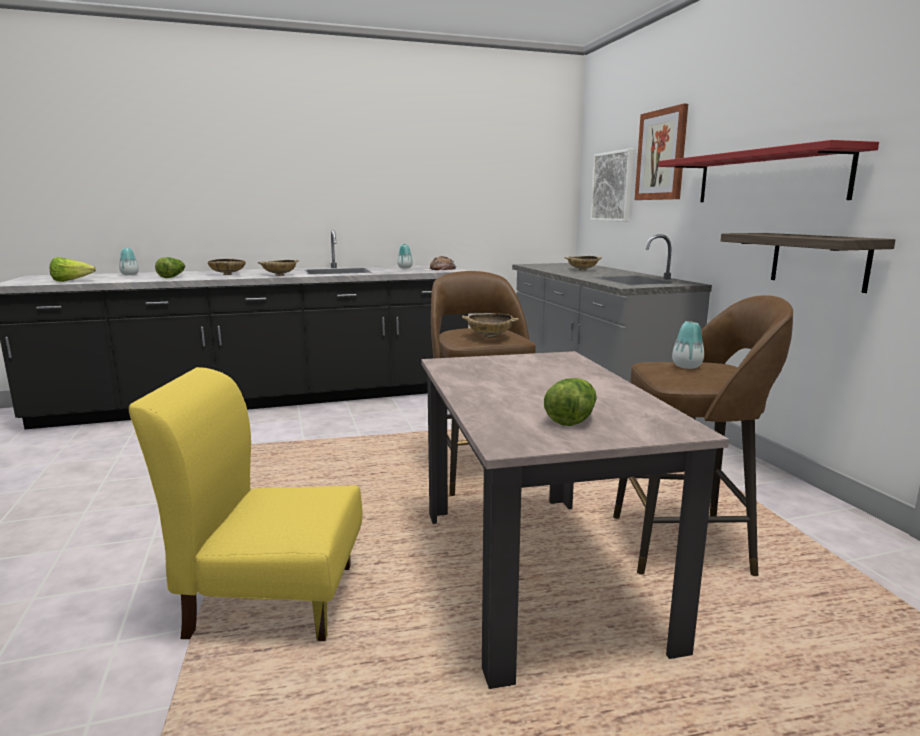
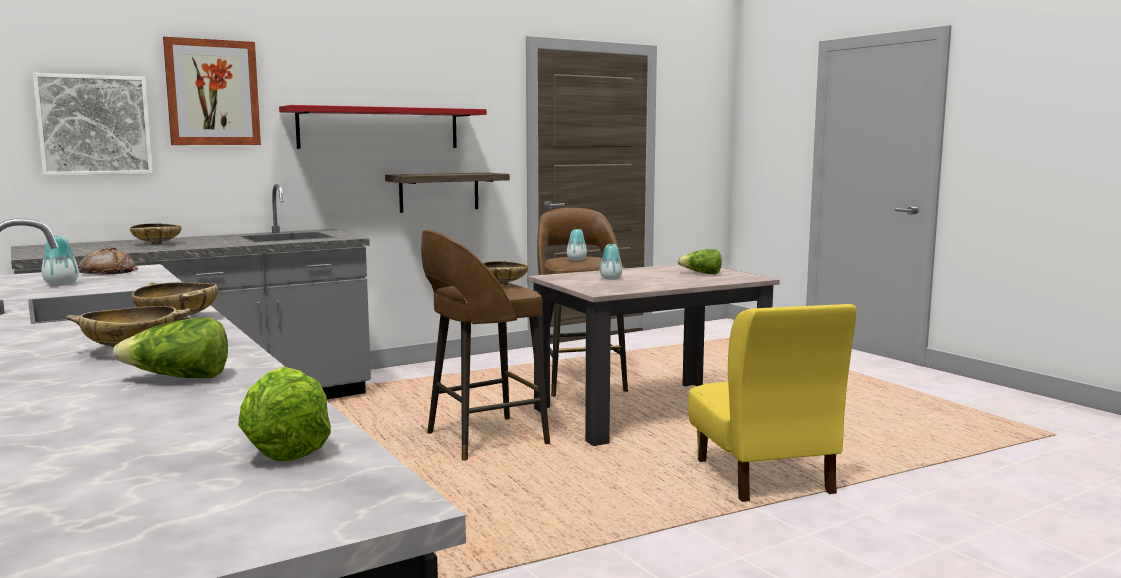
camera: 105 degrees left, 5 degrees down
vase [119,248,139,275] -> vase moved to [600,244,622,280]

